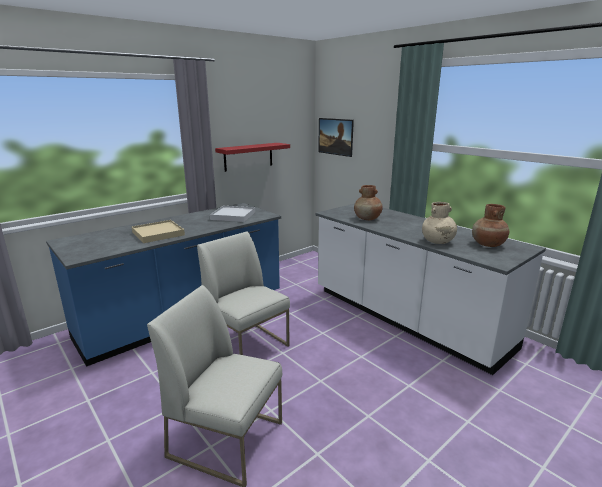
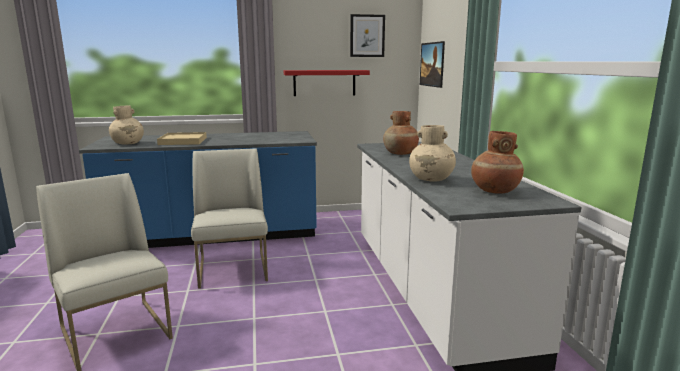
camera: 30 degrees right, 5 degrees down
white tray [210,206,255,222] -> none
none -> beige vase [109,105,144,144]
none -> picture [350,14,385,57]

